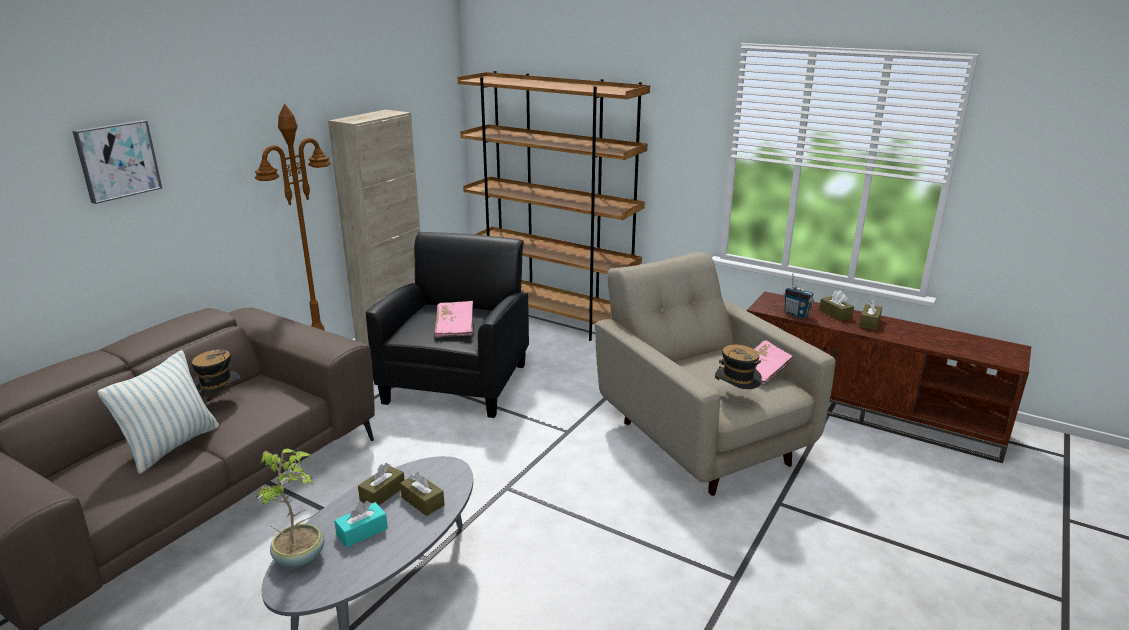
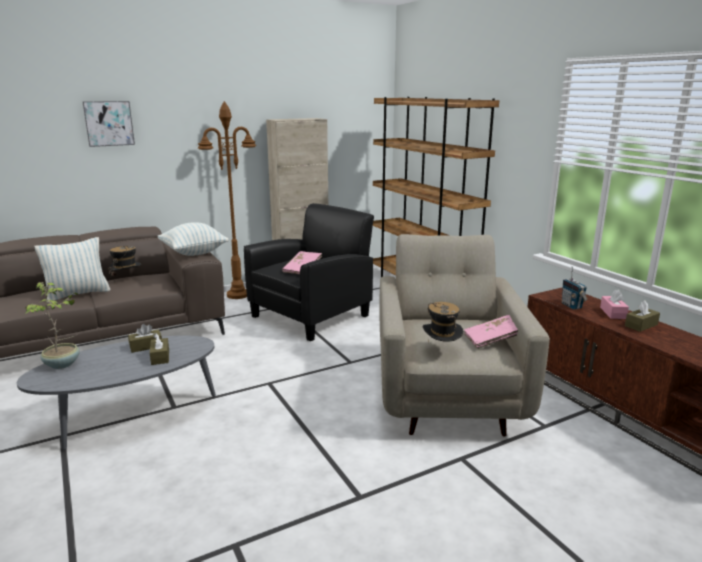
camera: 30 degrees right, 5 degrees down
turquoise tissue box [334,501,388,548] -> none
brown tissue box [819,291,854,321] -> pink tissue box [600,290,629,319]
none -> pillow [157,222,229,256]

